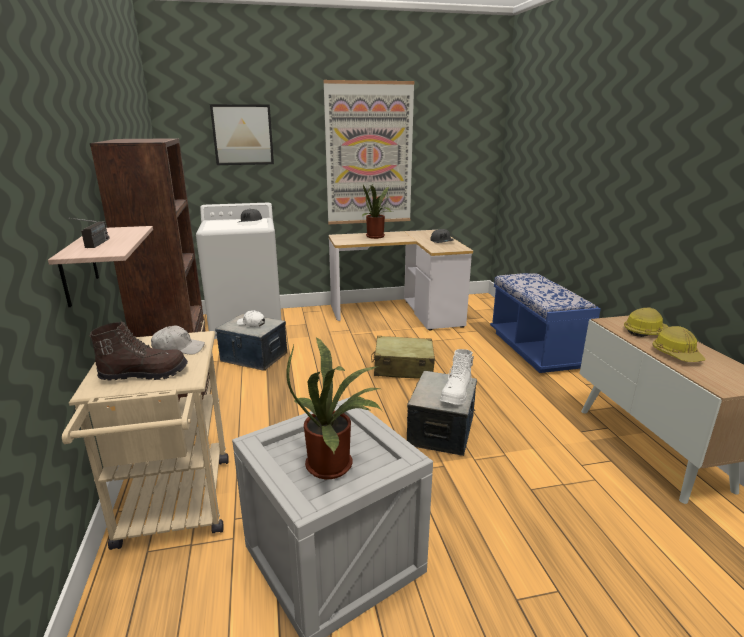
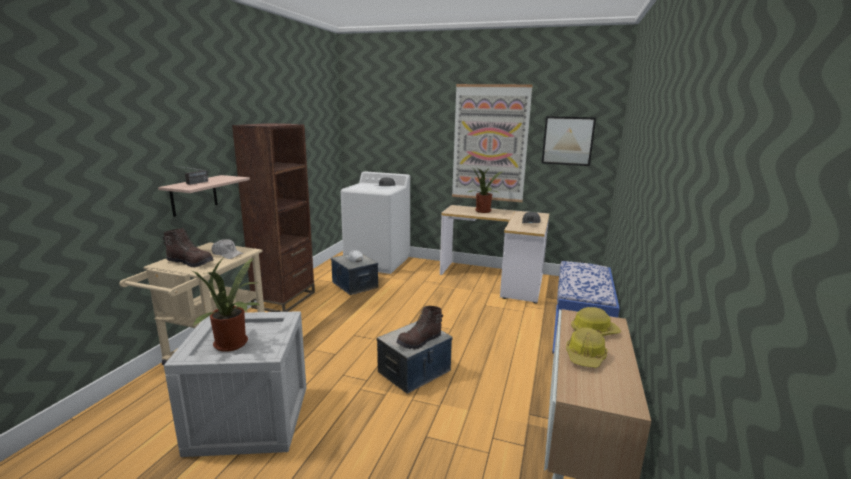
camera: 30 degrees right, 5 degrees down
picture [210,104,274,165] -> picture moved to [542,116,596,166]
beige suitcase [371,336,435,379] -> none
white boot [440,349,474,405] -> brown boot [397,306,443,350]

